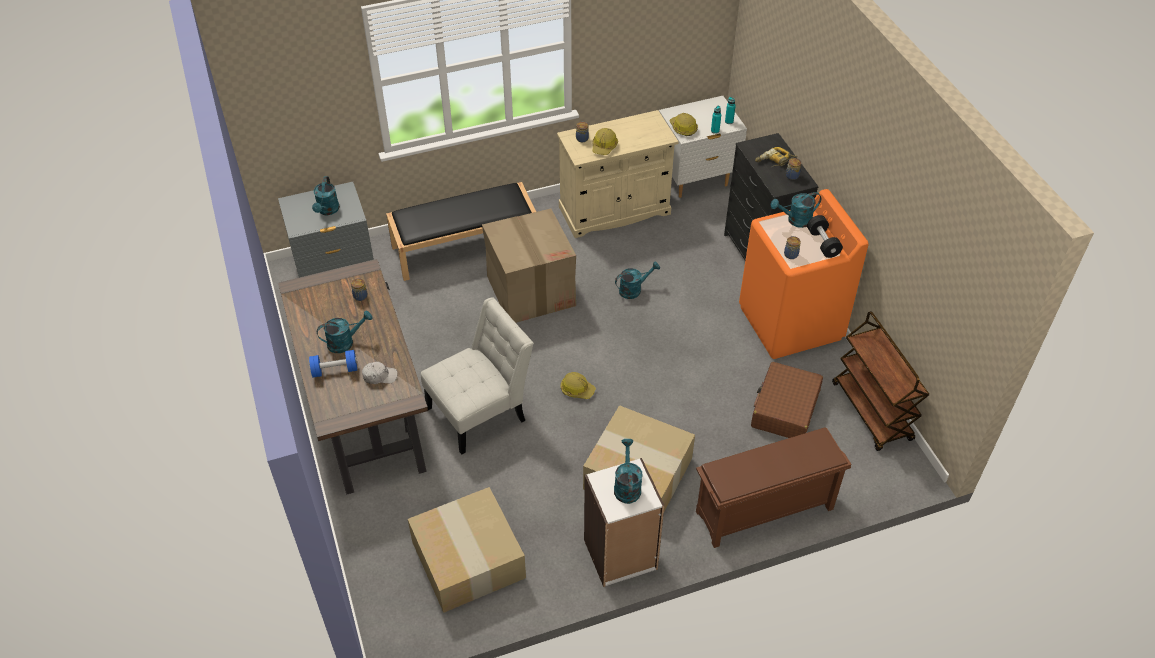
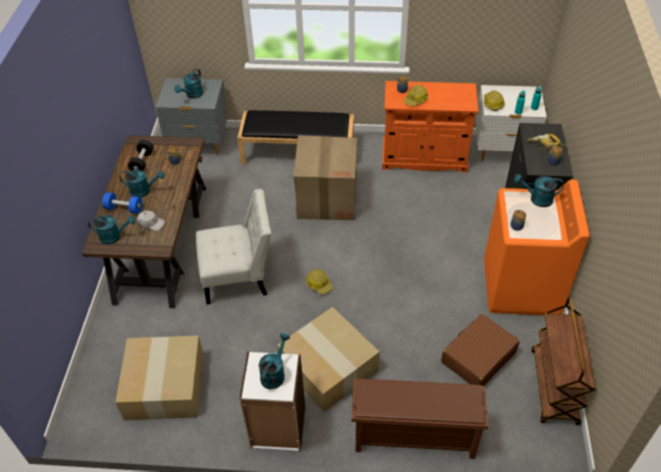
camera: 25 degrees right, 0 degrees up
beige cabinet [557,110,679,238] -> orange cabinet [382,81,479,172]
turquoise watering can [615,262,660,299] -> turquoise watering can moved to [88,215,136,245]
black dumbbell [807,215,843,258] -> black dumbbell moved to [128,140,154,171]

